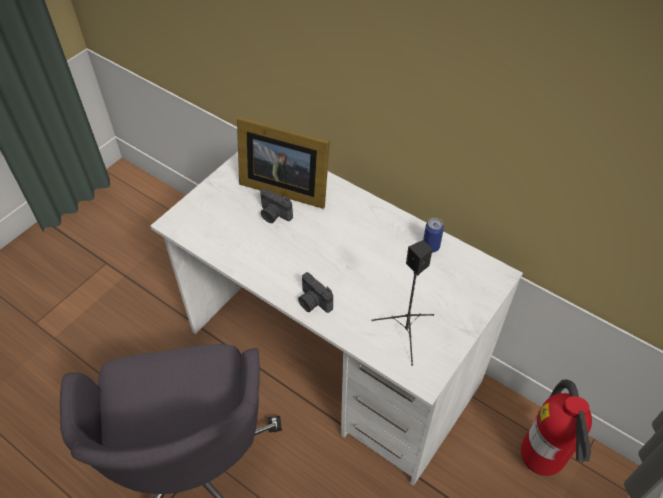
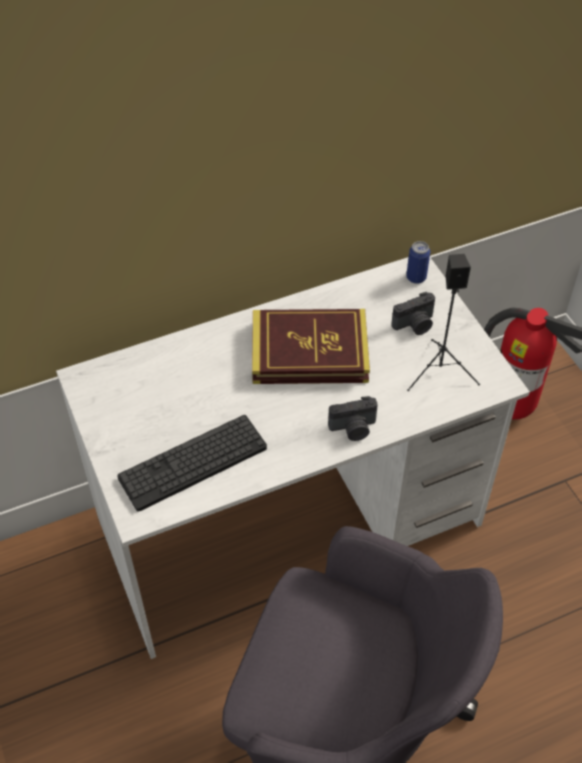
camera: 60 degrees left, 0 degrees up
picture frame [237,116,330,209] -> none
camera [260,188,293,223] -> camera moved to [391,292,435,335]
can [423,218,444,253] -> can moved to [406,241,430,284]
none -> keyboard [117,415,267,512]
none -> book [252,309,370,384]

